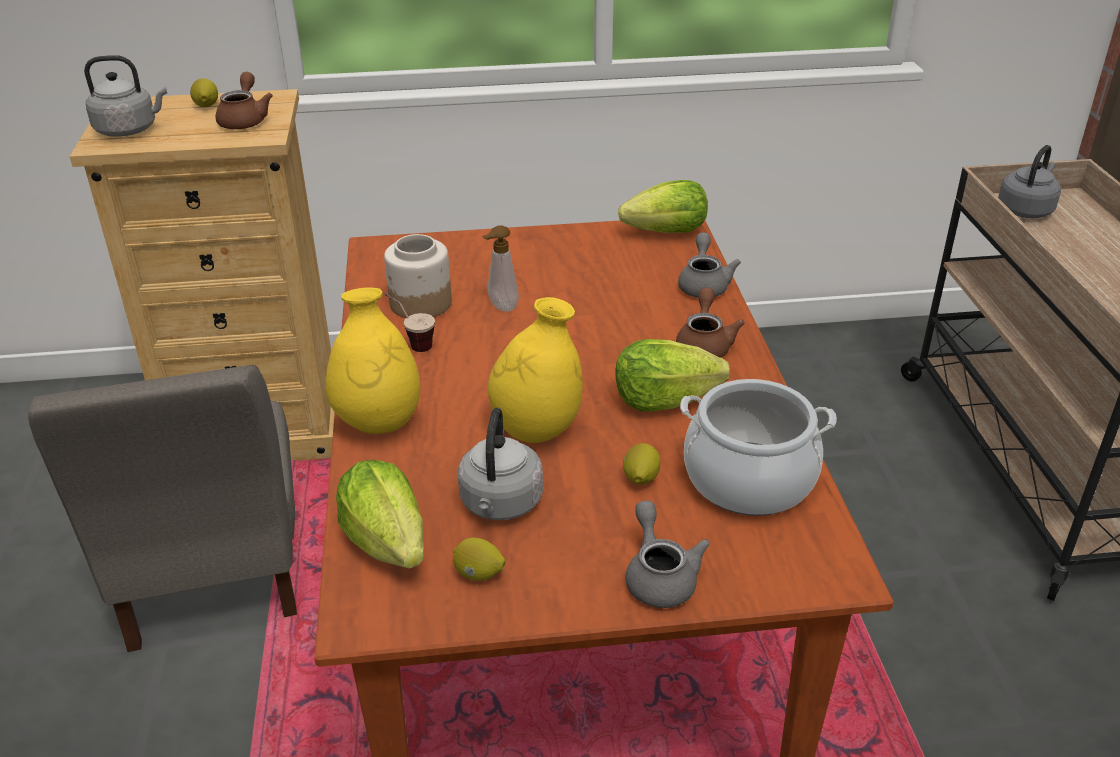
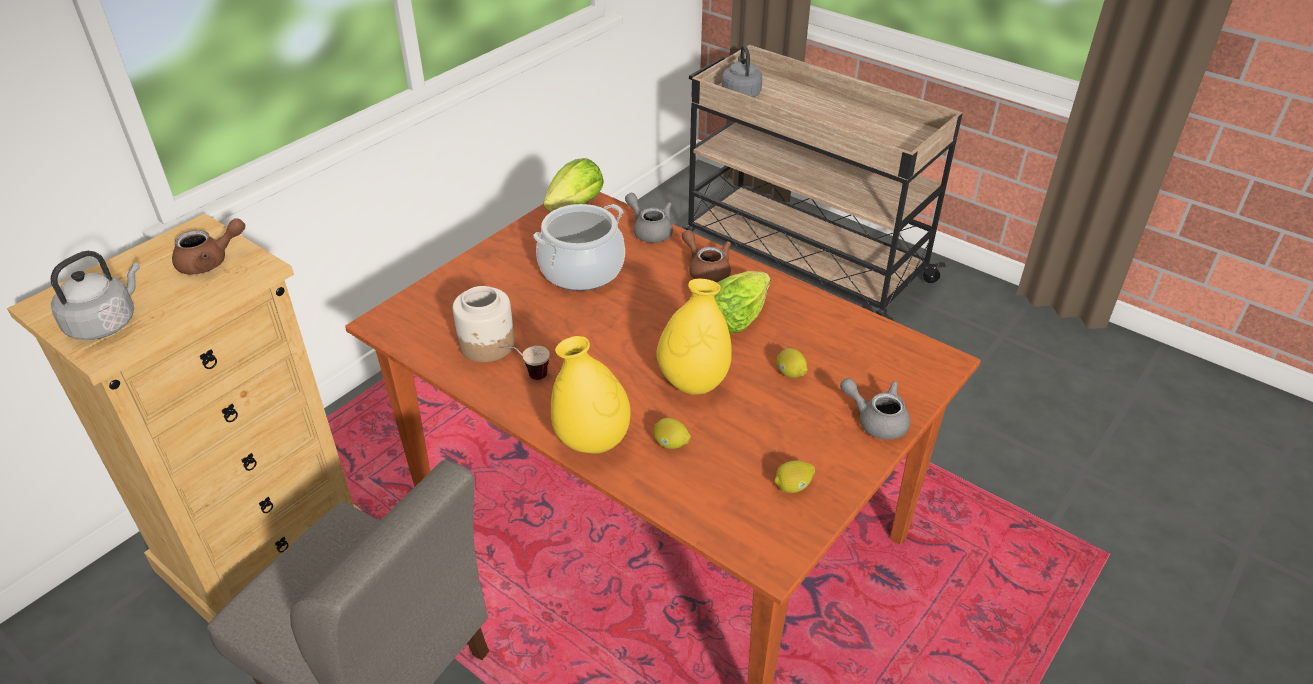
camera: 45 degrees left, 5 degrees up
lemon [190,78,218,107] -> lemon moved to [654,418,691,449]
brown teapot [216,72,273,129] -> brown teapot turned 105 degrees clockwise [172,218,245,275]
lettuce [336,460,424,569] -> none
grey kettle [458,408,543,520] -> none
soap dispenser [483,225,519,312] -> none
cooking pot [680,379,837,516] -> cooking pot moved to [533,204,625,291]

